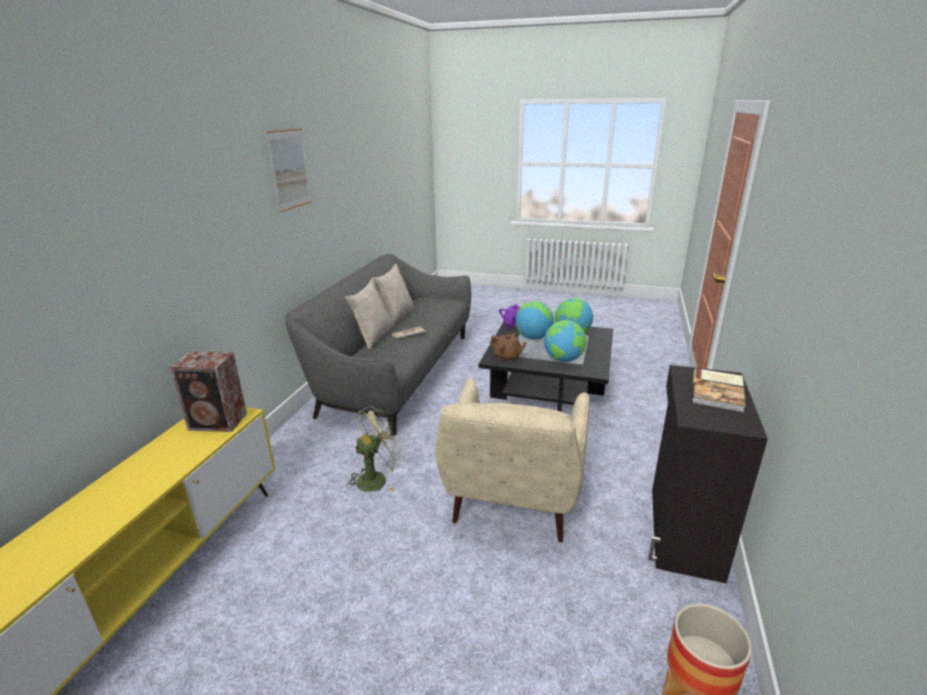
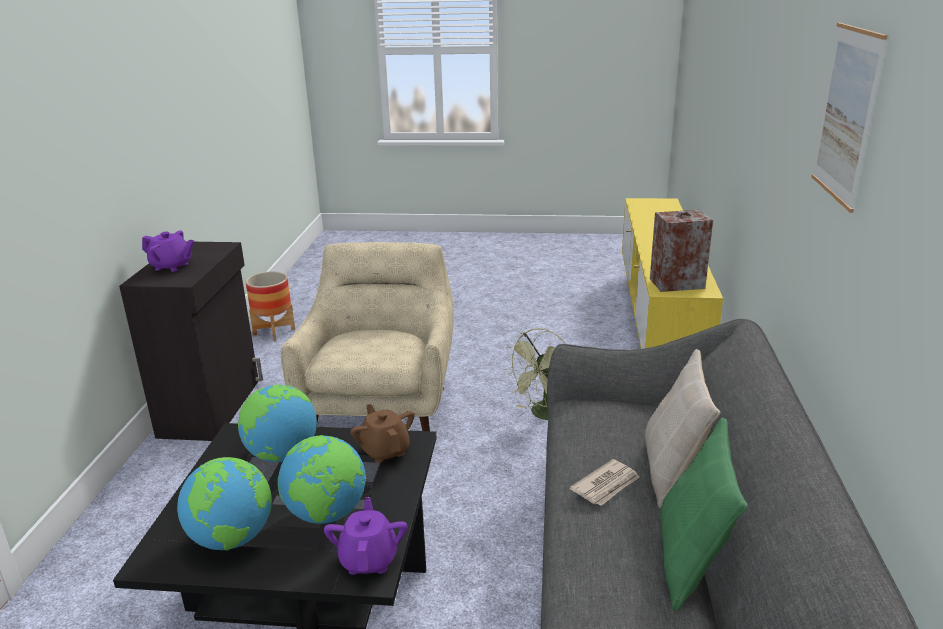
camera: 170 degrees right, 0 degrees up
beige pillow [372,264,415,326] -> green pillow [660,418,748,611]
brown teapot [490,333,527,362] -> brown teapot turned 45 degrees clockwise [350,404,414,463]
book [692,368,746,412] -> purple teapot [142,230,194,272]

